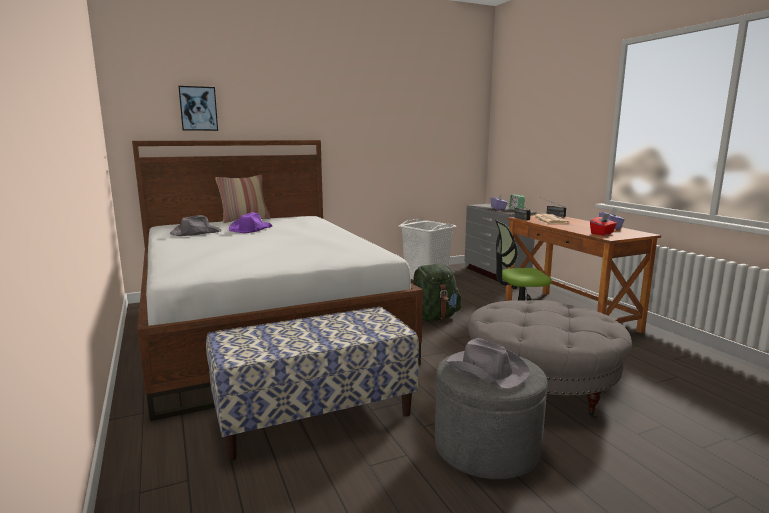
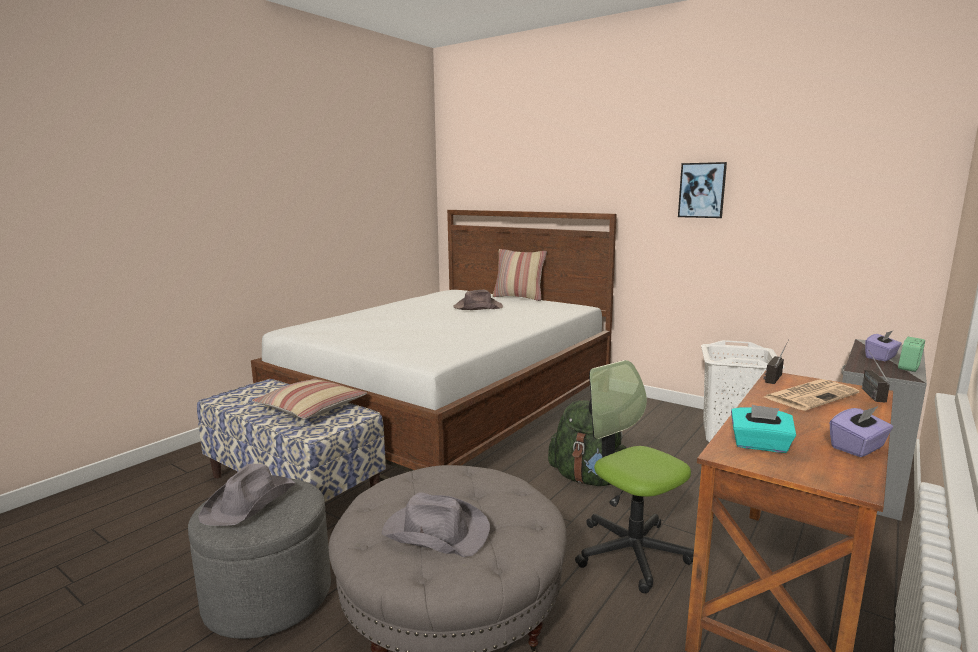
camera: 60 degrees right, 0 degrees up
grey hat [170,215,222,236] -> grey hat moved to [382,492,490,557]
picture [178,86,218,131] -> picture moved to [678,162,727,218]
purple hat [229,212,272,233] -> brown hat [453,290,503,310]
red tissue box [590,214,617,235] -> turquoise tissue box [731,405,796,453]
none -> pillow [252,378,367,419]

